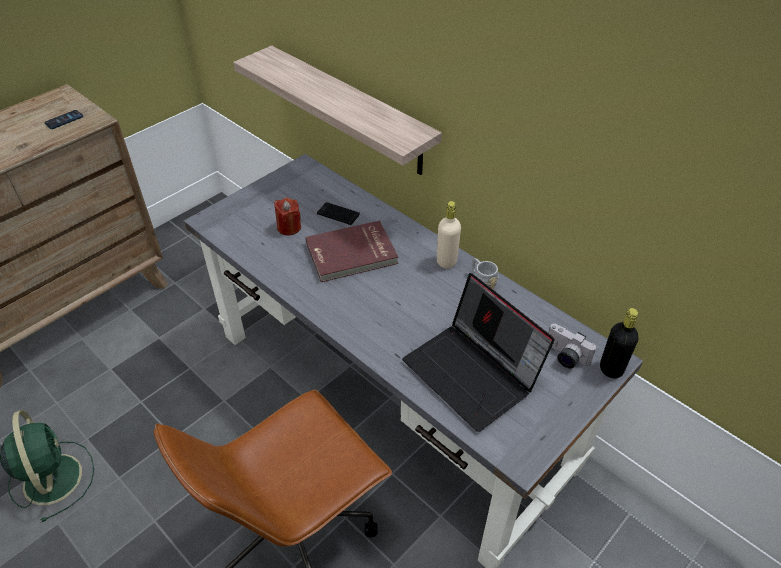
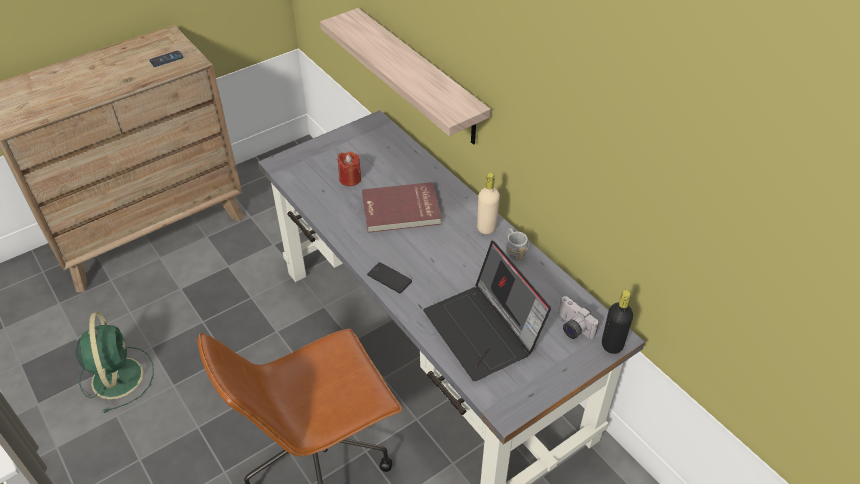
camera: 10 degrees right, 0 degrees up
phone [317,202,360,225] -> phone moved to [367,262,412,293]

